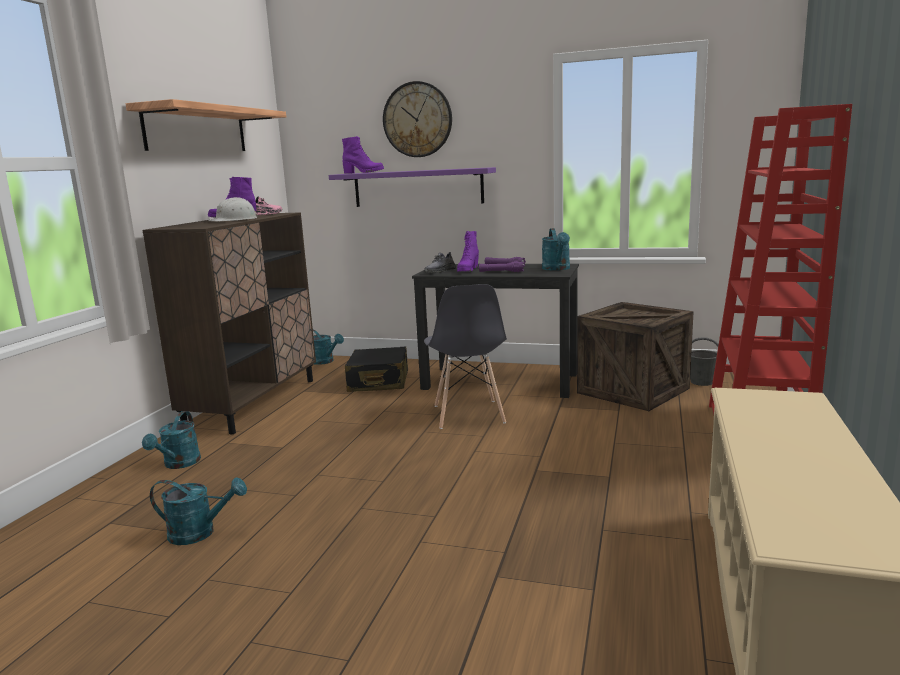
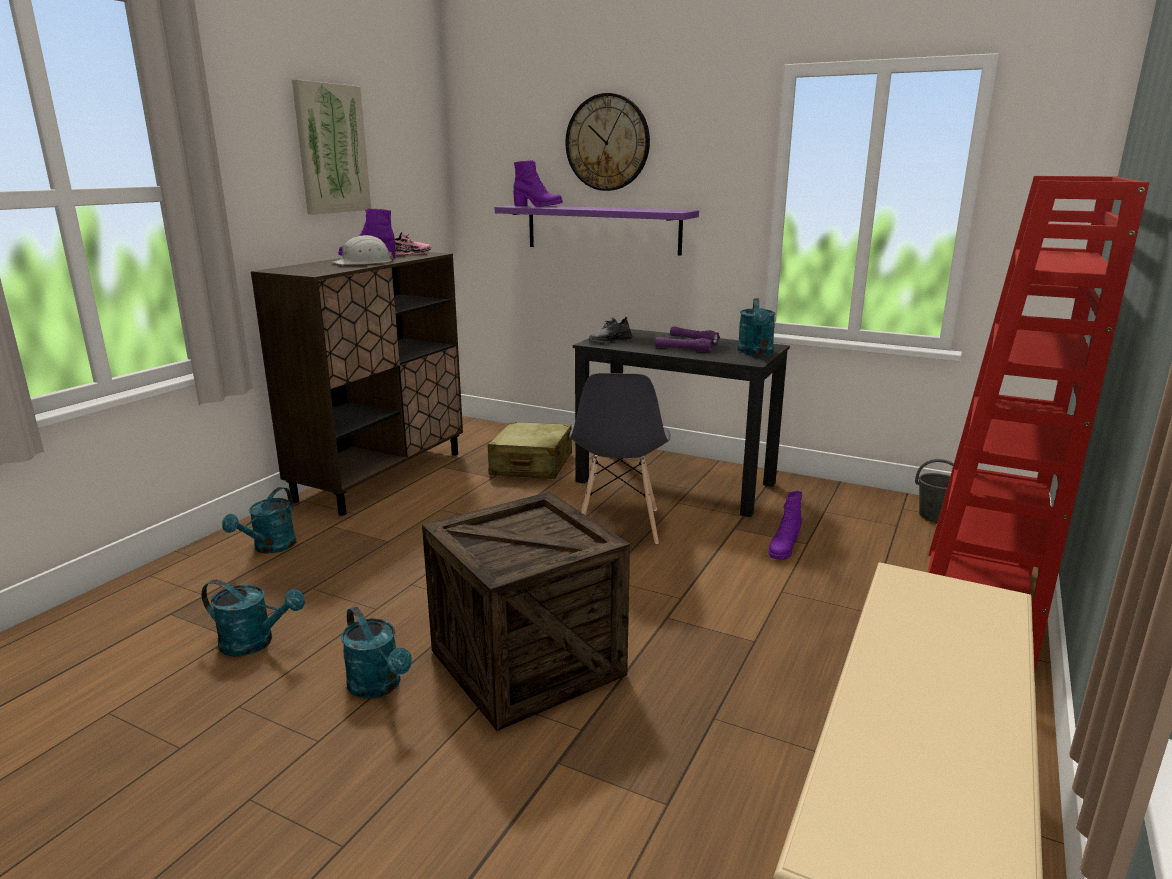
camera: 10 degrees right, 5 degrees up
shelf [126,99,286,151] -> picture [292,80,371,214]
turquoise watering can [313,329,344,365] -> turquoise watering can moved to [341,606,412,699]
black suitcase [345,347,408,392] -> beige suitcase [488,422,572,479]
purple boot [457,231,479,271] -> purple boot moved to [768,491,802,560]
crate [577,302,694,411] -> crate moved to [422,492,630,731]

